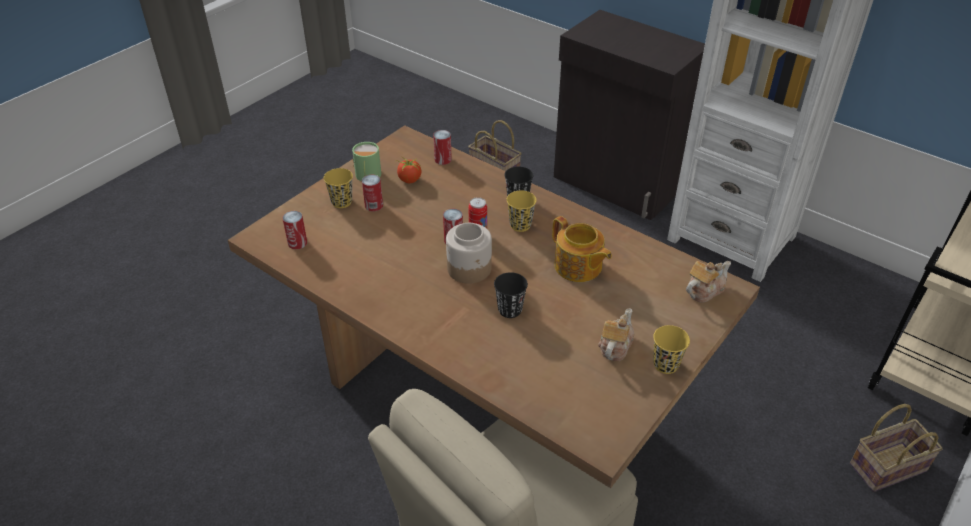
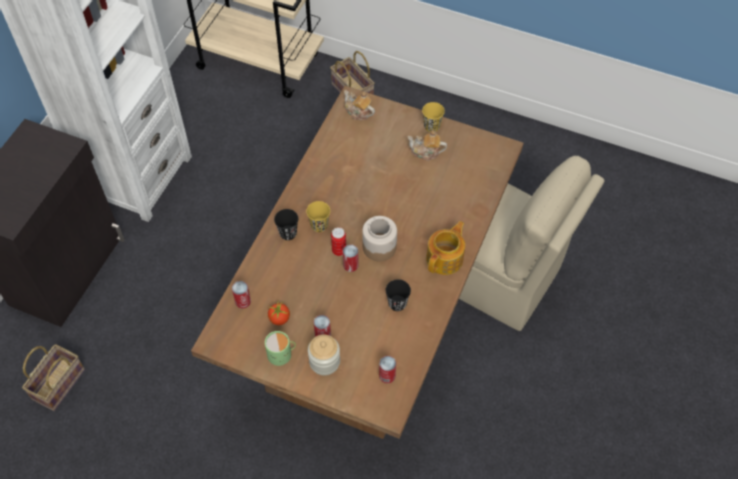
camera: 105 degrees left, 15 degrees up
yellow cup [324,168,353,208] -> jar [308,334,340,375]
black cup [494,272,528,318] -> black cup moved to [385,279,411,311]
teapot [552,216,612,282] -> teapot moved to [426,221,465,275]

